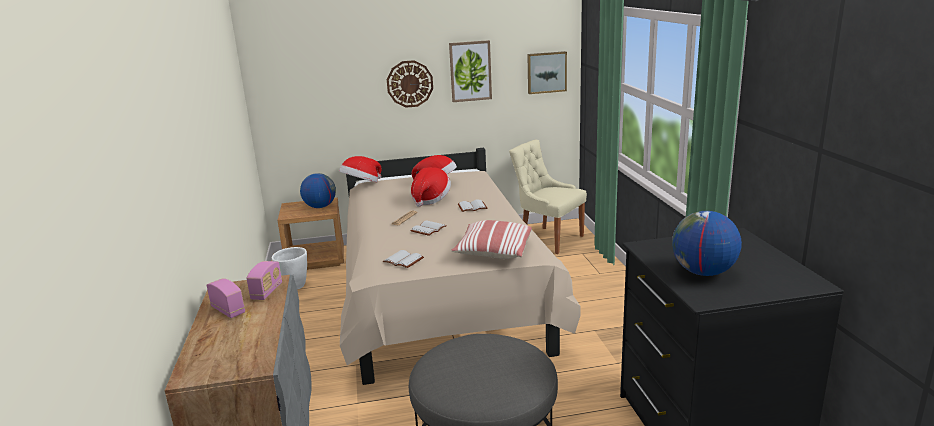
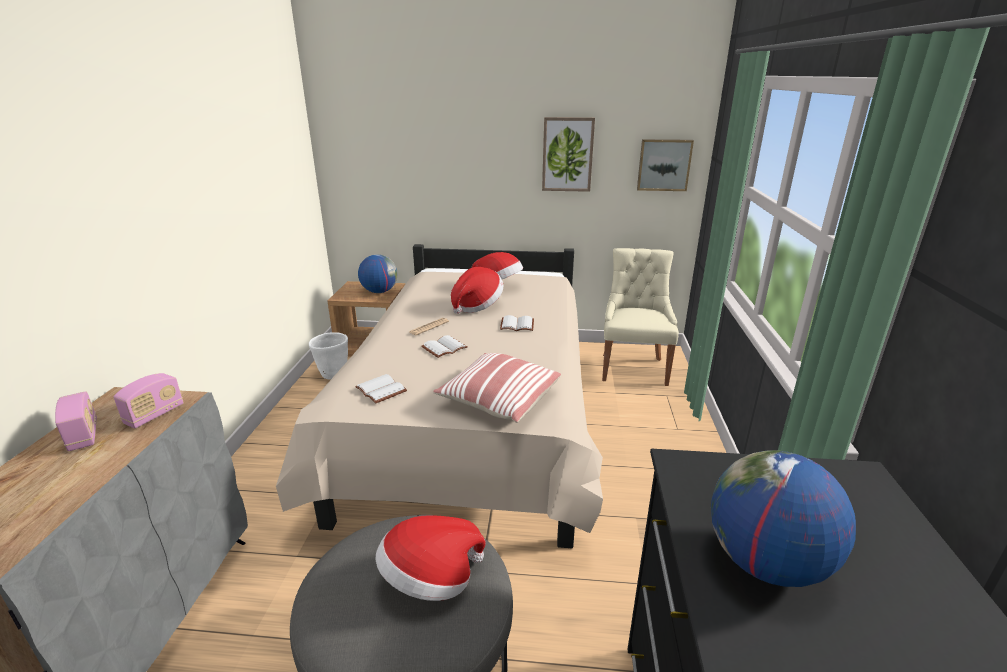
camera: 15 degrees right, 5 degrees up
hat [339,156,381,182] -> hat moved to [376,515,485,601]
wall clock [387,60,433,108] -> none
beige chair [509,139,587,254] -> beige chair turned 45 degrees clockwise [602,248,679,386]

